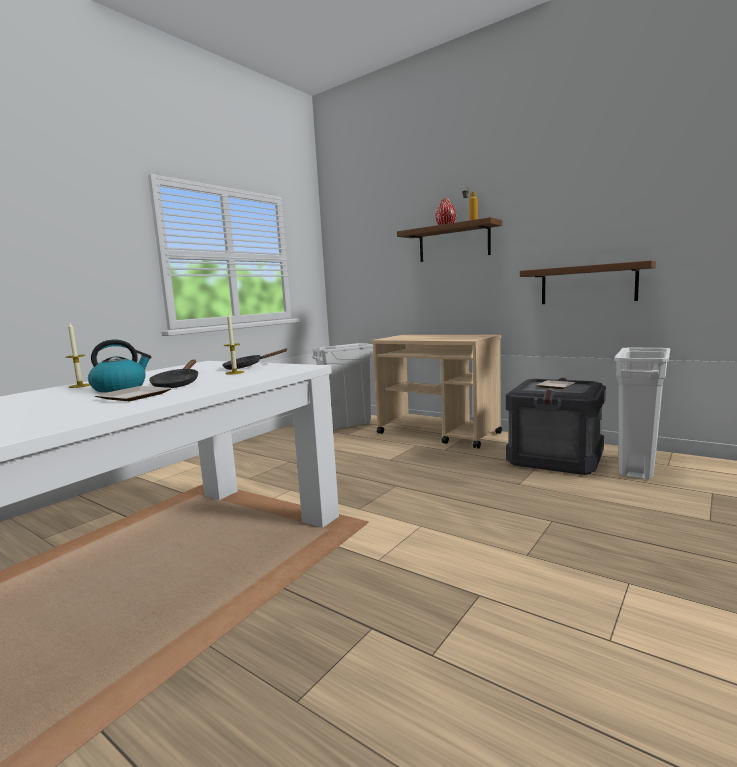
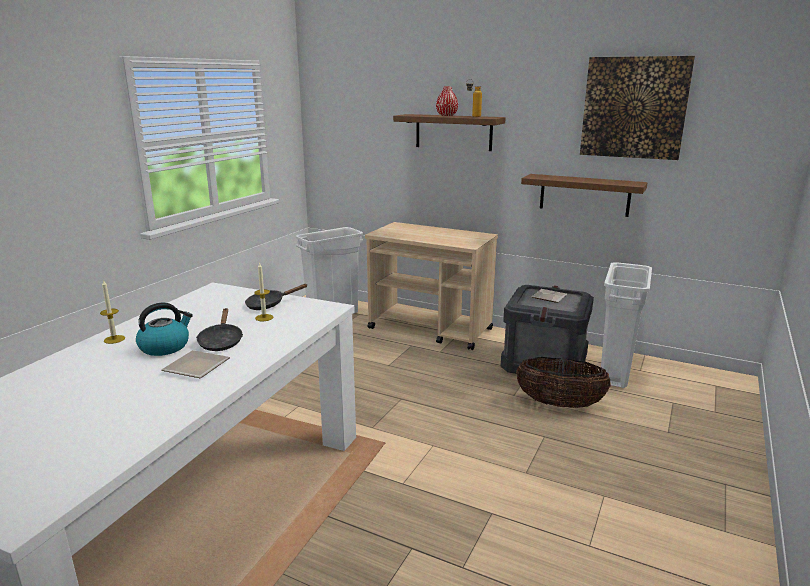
camera: 10 degrees left, 10 degrees up
none -> basket [516,357,611,408]
none -> picture [580,56,695,160]

